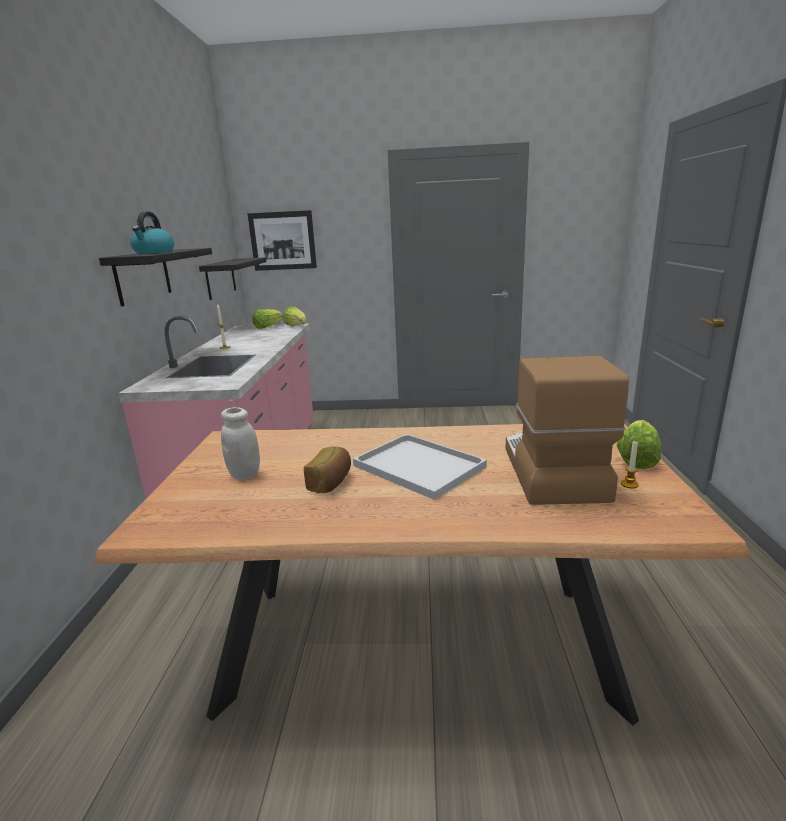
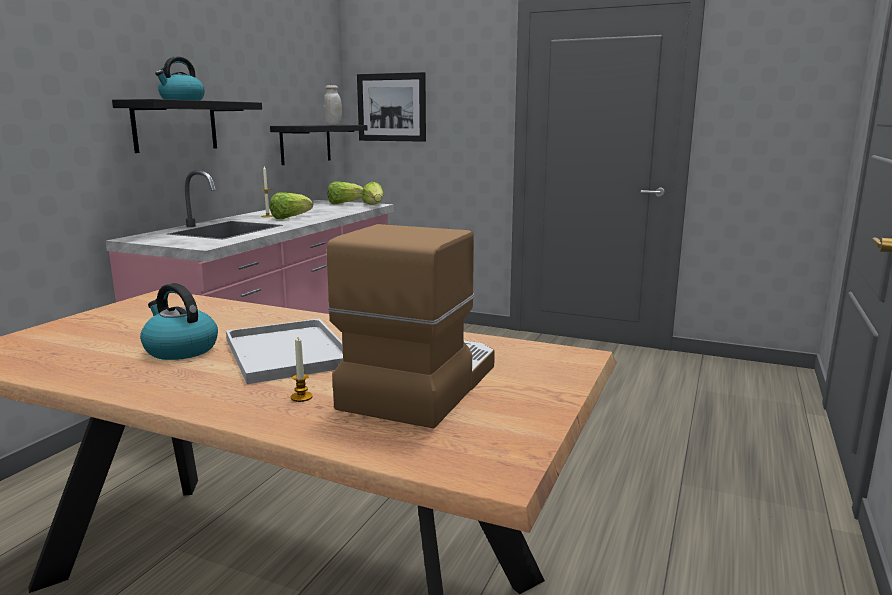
camera: 20 degrees right, 5 degrees down
white jar [221,407,260,480] -> white jar moved to [324,85,342,125]
bread [304,446,351,493] -> kettle [140,283,218,360]
lettuce [617,420,662,469] -> lettuce moved to [270,192,313,219]
candle [621,441,639,488] -> candle moved to [291,338,313,402]

